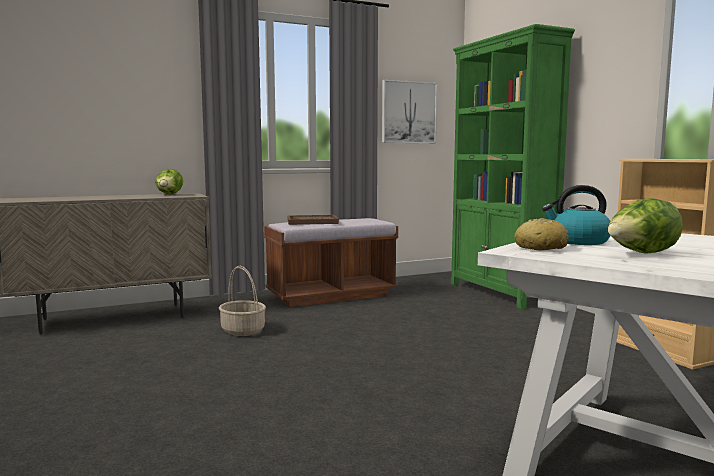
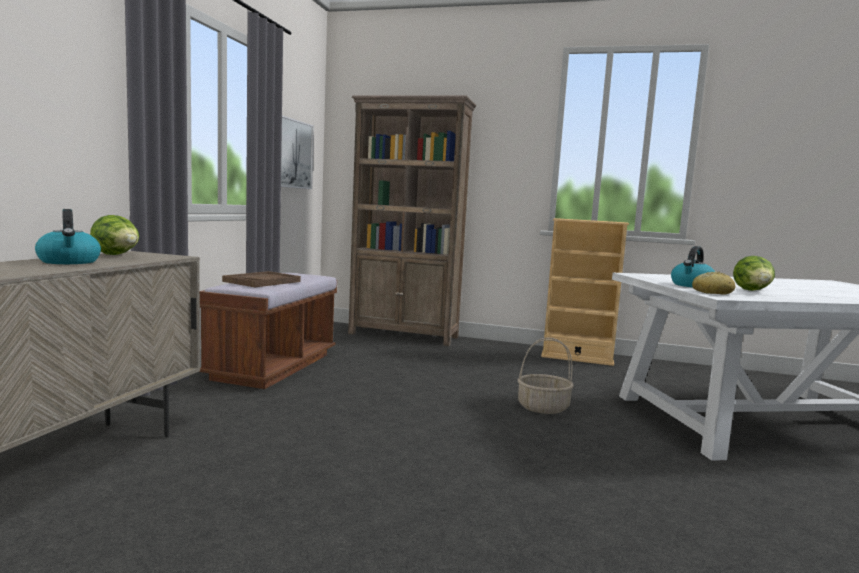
camera: 50 degrees left, 0 degrees up
basket [219,266,266,336] -> basket moved to [518,337,574,414]
green bookcase [451,24,575,309] -> brown bookcase [348,95,476,346]
none -> kettle [35,209,101,264]

